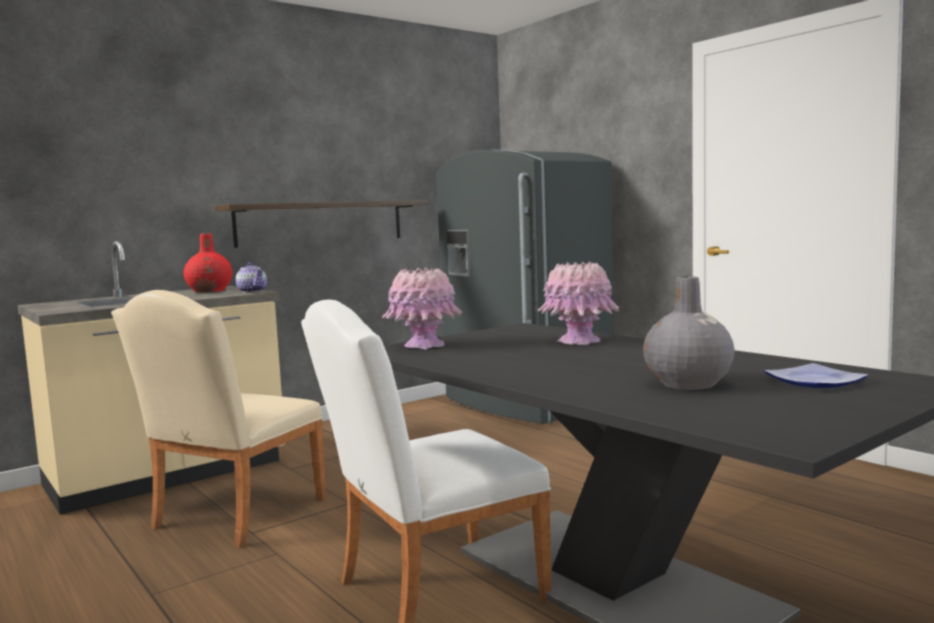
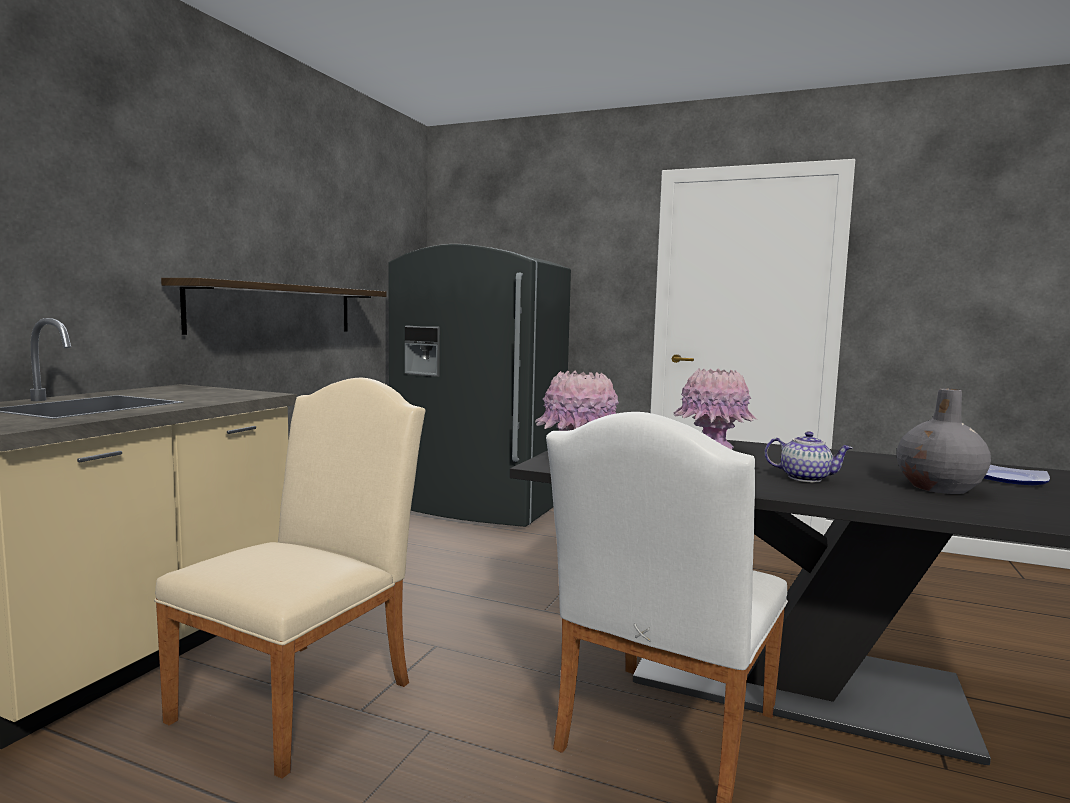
camera: 30 degrees left, 0 degrees up
beige chair [111,290,326,548] -> beige chair turned 150 degrees counterclockwise [154,378,426,779]
red vase [184,233,232,292] -> none
teapot [236,262,267,293] -> teapot moved to [764,431,852,482]

